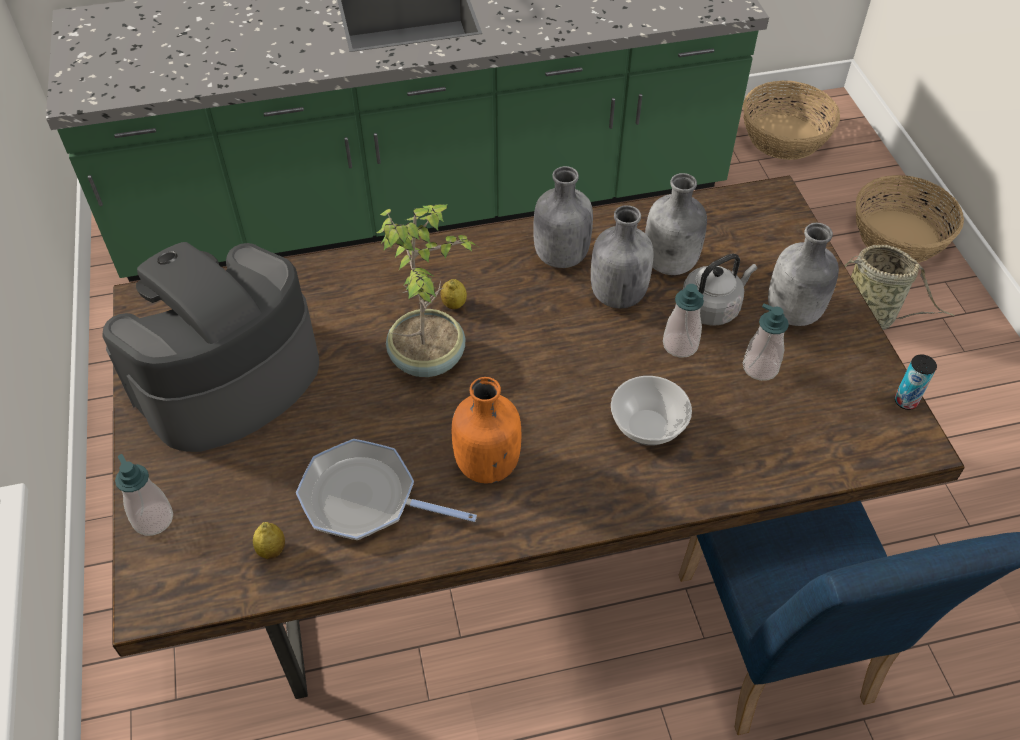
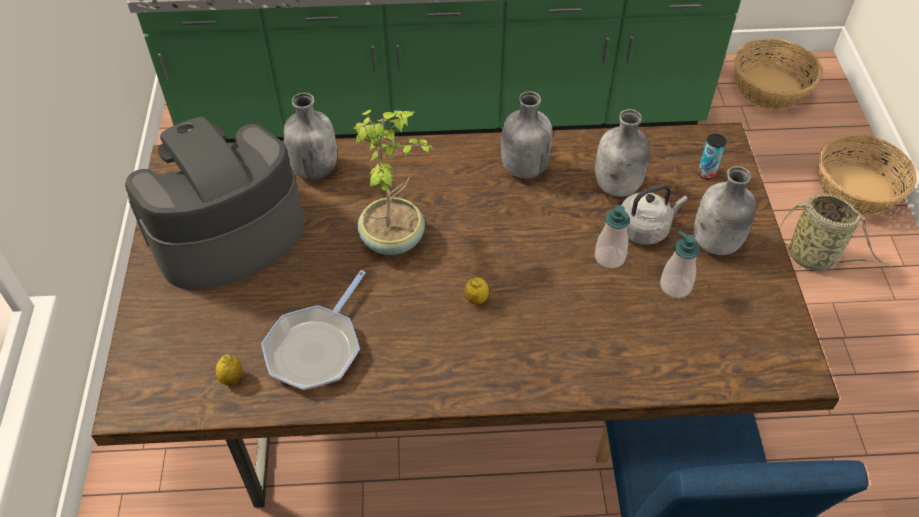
camera: 10 degrees right, 0 degrees up
soap dispenser [115,454,173,536] -> none
frying pan [296,439,477,540] -> frying pan turned 90 degrees counterclockwise [261,270,366,390]
lemon [441,279,467,309] -> lemon moved to [465,277,489,305]
orange bottle [451,377,521,483] -> none
grey bottle [591,205,653,308] -> grey bottle moved to [283,93,337,180]
bowl [611,376,692,446] -> none
can [895,355,937,410] -> can moved to [698,134,726,179]

